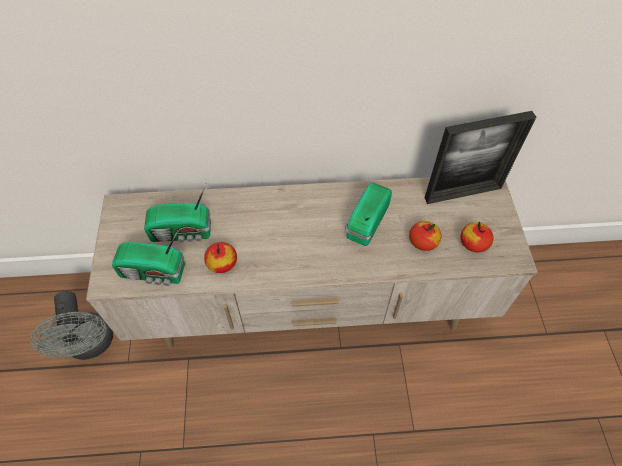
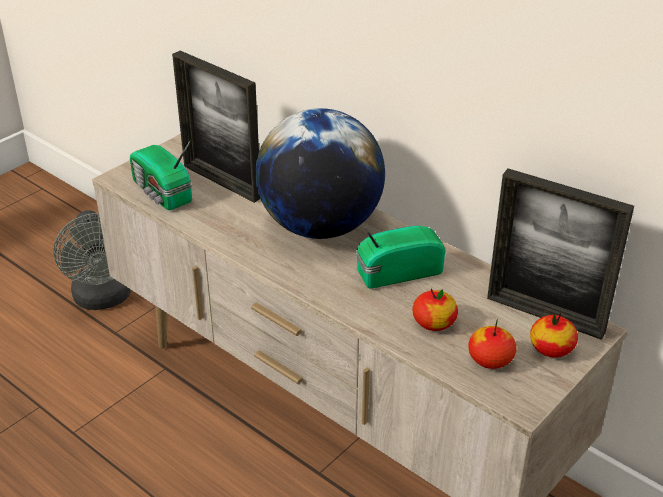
camera: 45 degrees right, 20 degrees down
grey fan [31,291,113,360] -> grey fan turned 45 degrees counterclockwise [53,210,131,310]
radio [144,184,211,243] -> picture frame [172,51,260,203]
apple [204,242,237,273] -> apple moved to [530,313,578,358]
none -> globe [255,108,385,239]

